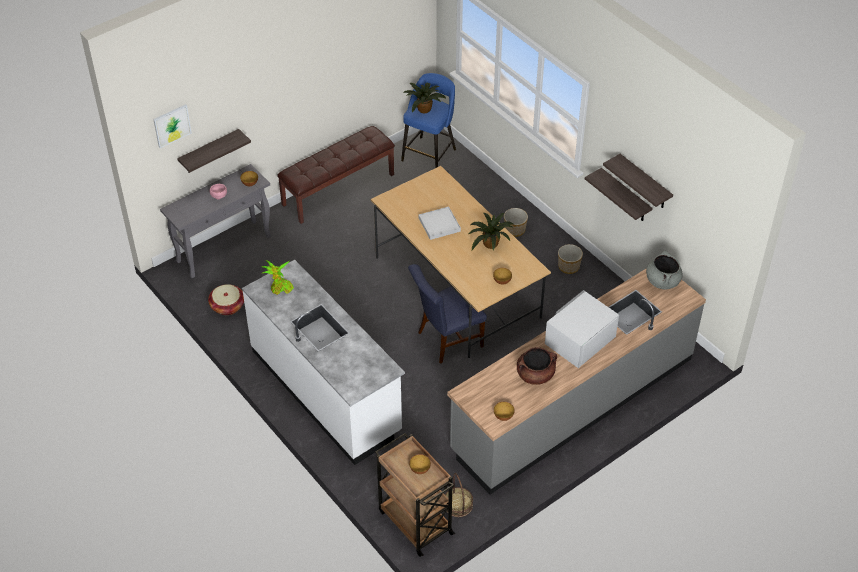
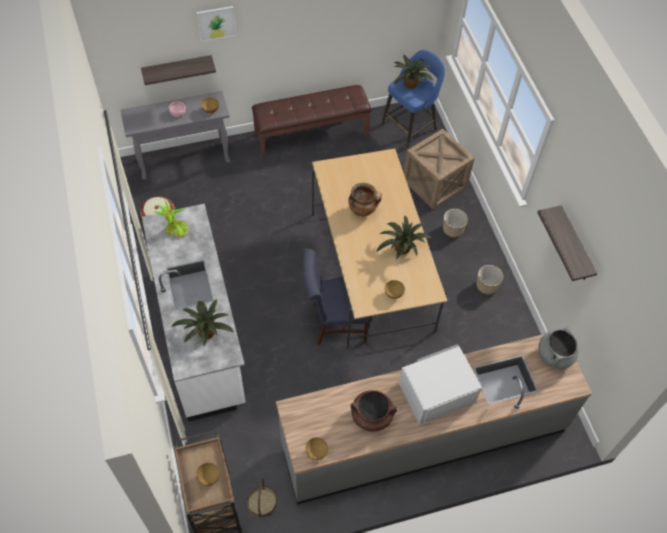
camera: 20 degrees right, 10 degrees up
picture [153,104,192,148] -> picture moved to [196,6,236,42]
white tray [419,207,461,240] -> cooking pot [349,183,382,217]
shelf [585,168,653,221] -> none
none -> potted plant [171,299,234,346]
none -> crate [404,129,475,209]

